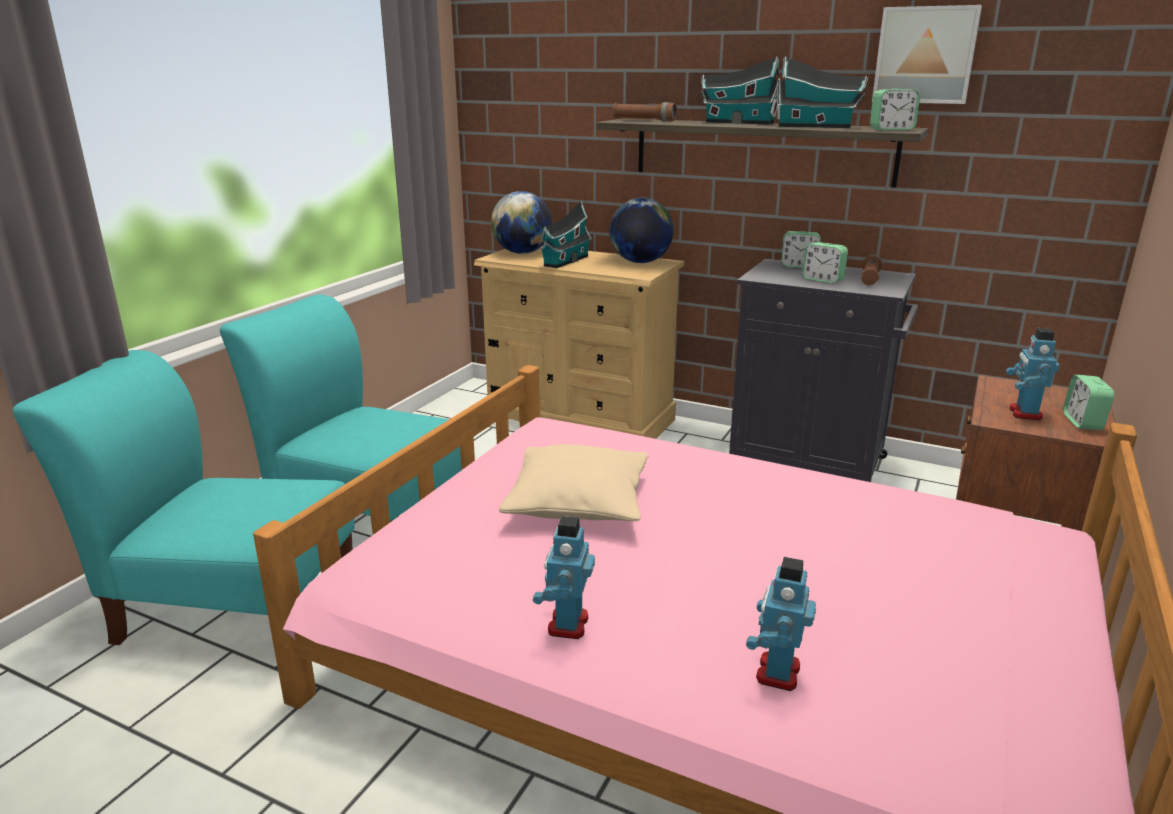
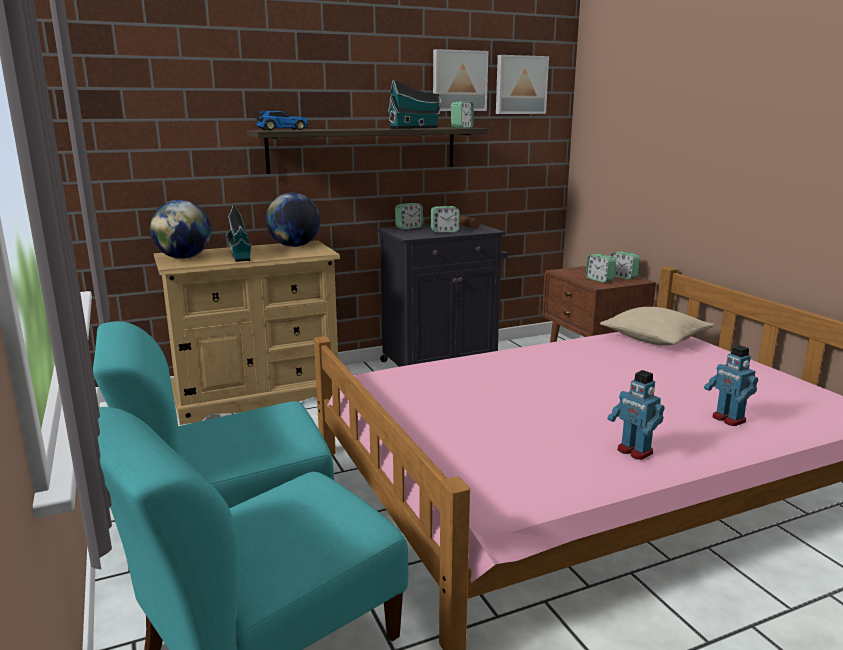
camera: 50 degrees left, 5 degrees down
beige pillow [499,444,649,521] -> beige pillow moved to [600,307,715,346]
brown flashlight [613,102,677,121] -> toy car [256,111,309,130]
toy house [701,57,779,125] -> none
toy robot [1006,328,1060,420] -> alarm clock [586,254,616,283]
none -> picture [496,55,549,114]

